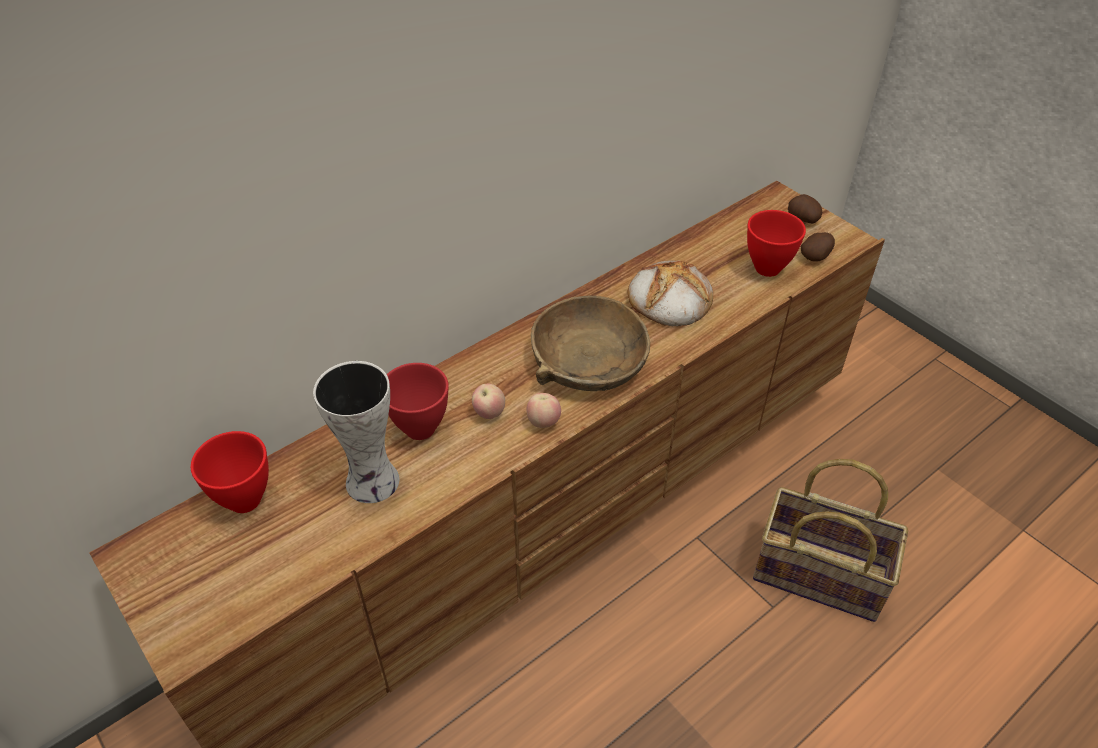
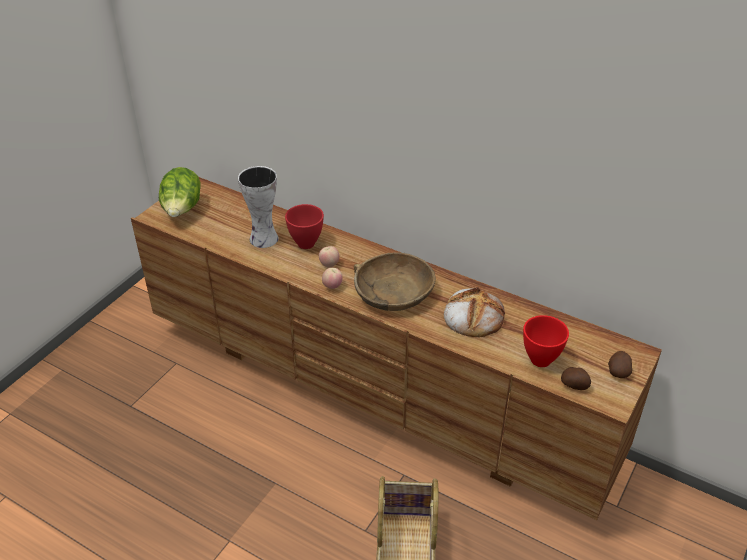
camera: 70 degrees right, 5 degrees down
red bowl [191,431,269,513] -> none
none -> lettuce [159,167,201,217]

